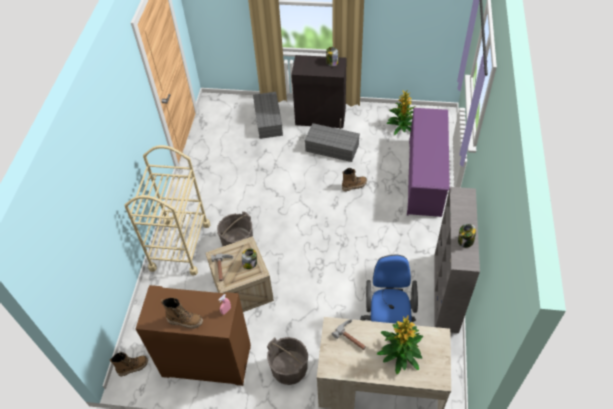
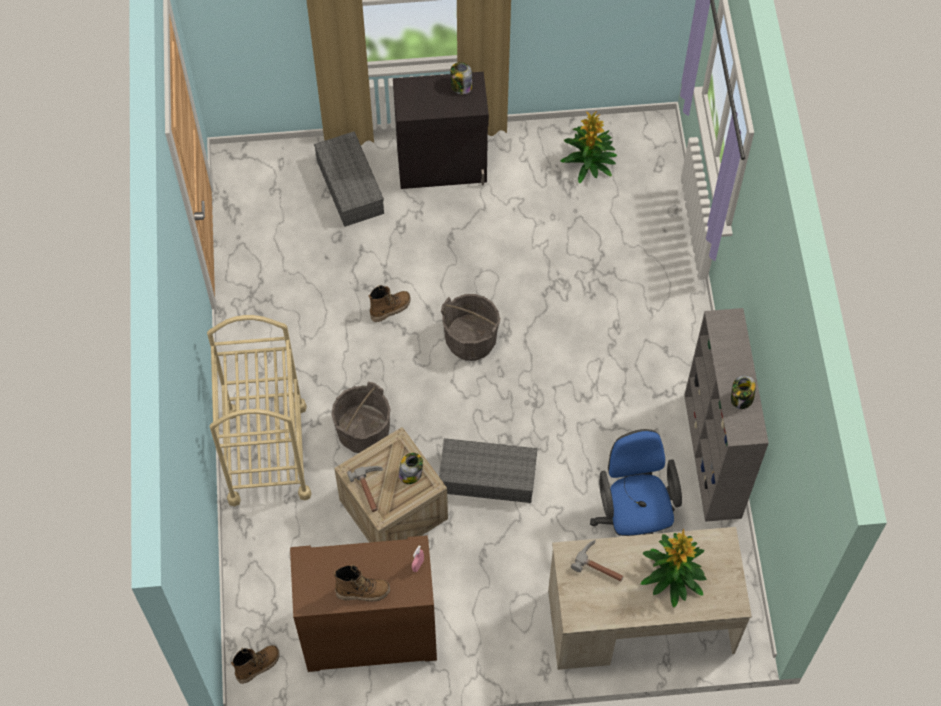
camera: 15 degrees left, 10 degrees up
grey bucket [267,337,308,385] -> grey bucket moved to [441,294,501,361]
grey storage box [304,123,360,162] -> grey storage box moved to [439,438,538,503]
boot [342,168,367,191] -> boot moved to [369,285,410,322]
purple shoe rack [407,108,450,217] -> none

